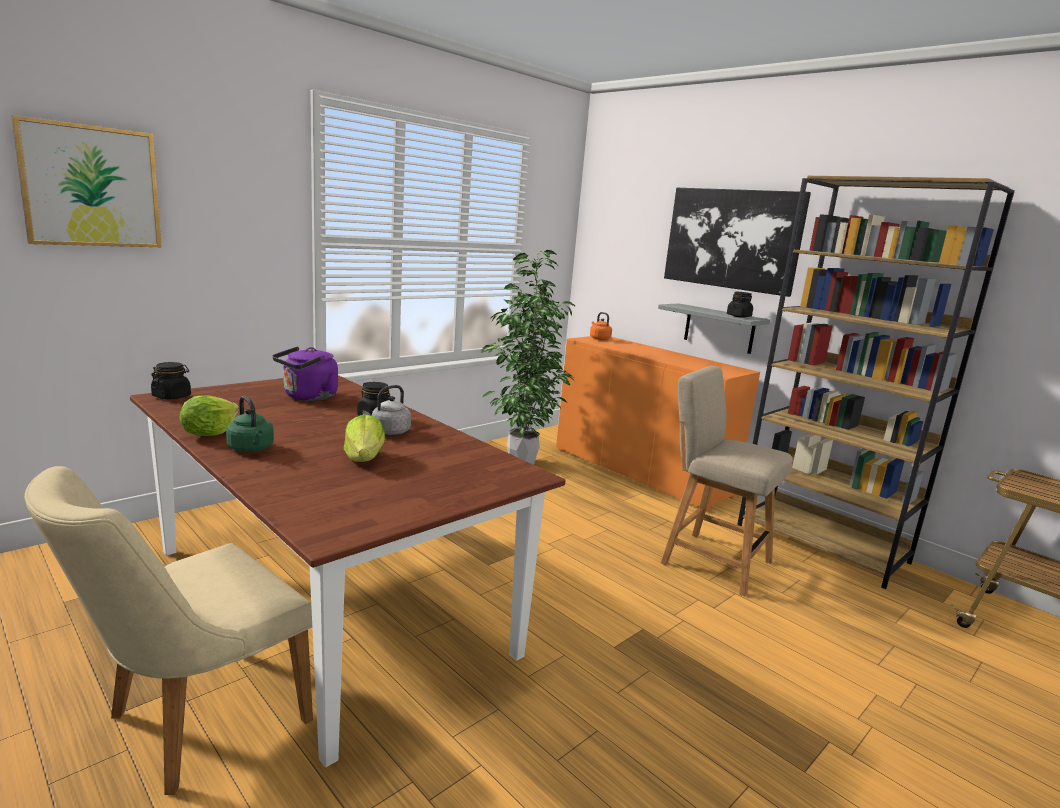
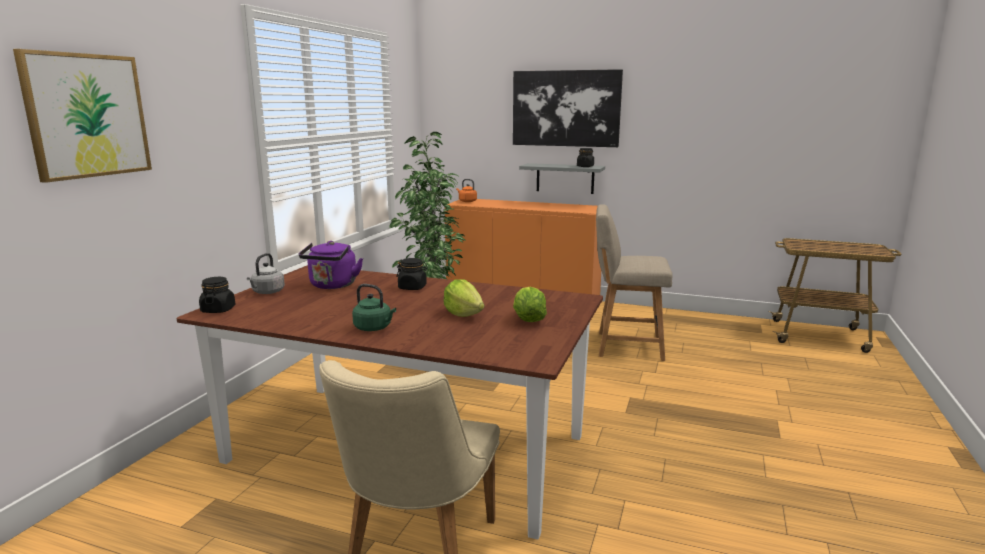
camera: 25 degrees left, 0 degrees up
lettuce [179,396,239,436] -> lettuce moved to [513,287,547,322]
grey kettle [362,385,411,435] -> grey kettle moved to [247,253,285,294]
brown bookcase [737,176,1015,589] -> none

